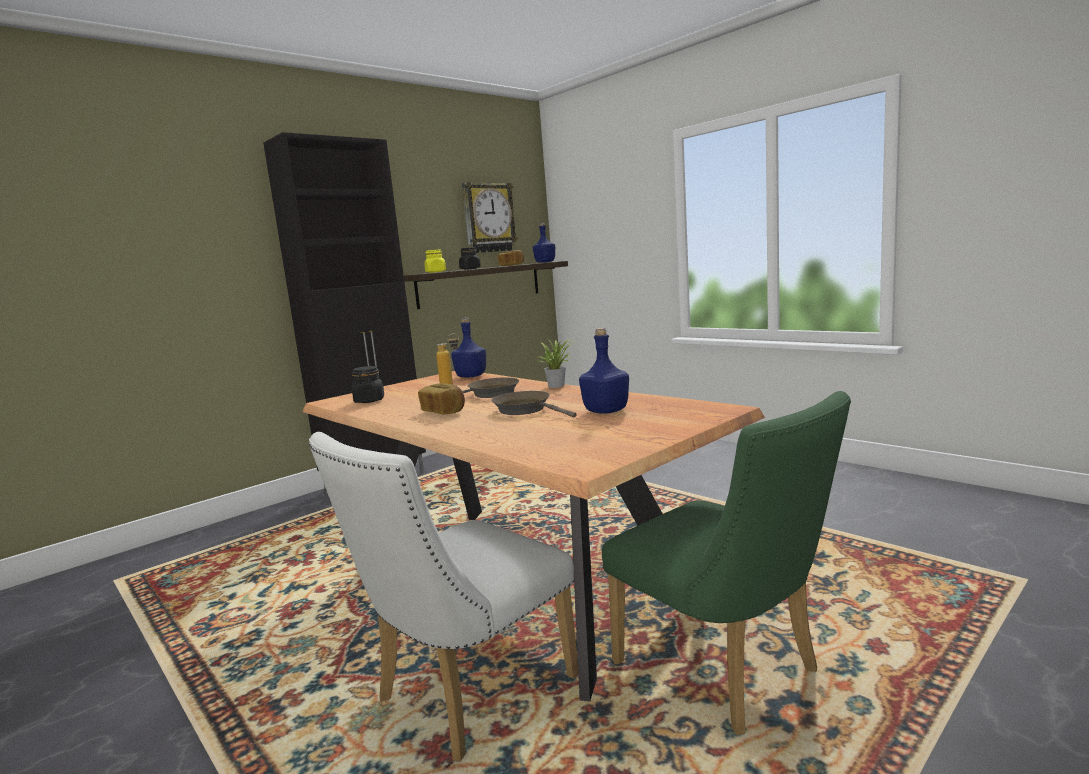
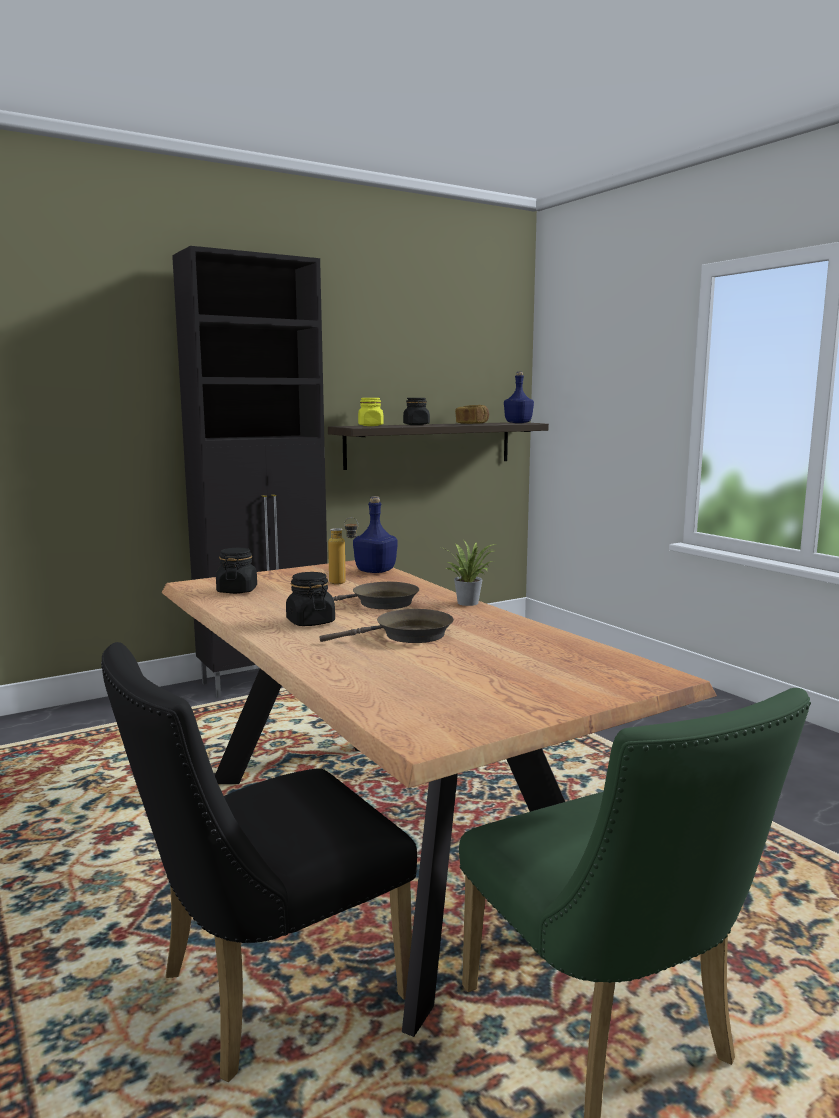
camera: 10 degrees right, 0 degrees up
white chair [309,432,578,762] -> black chair [101,642,417,1082]
bread [418,383,465,414] -> black jar [286,572,335,626]
wall clock [462,182,518,253] -> none
brown frying pan [491,391,576,417] -> brown frying pan turned 105 degrees clockwise [320,609,454,643]
blue bottle [579,328,629,414] -> none

